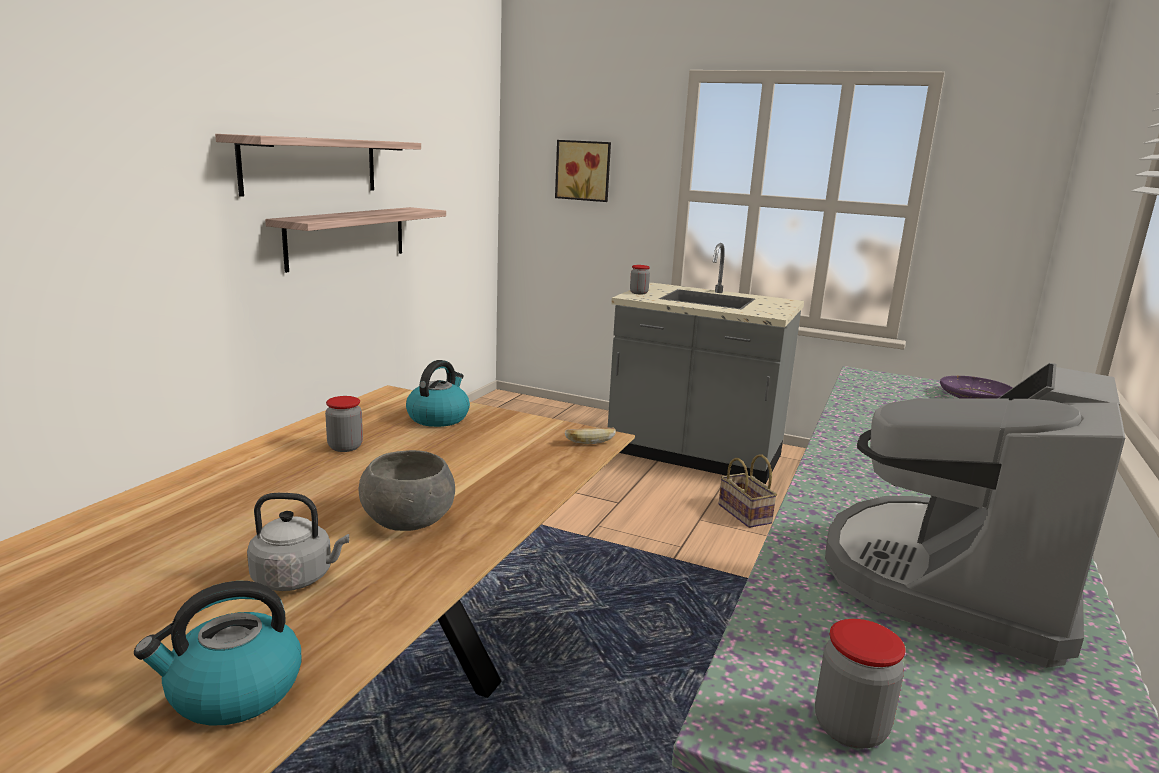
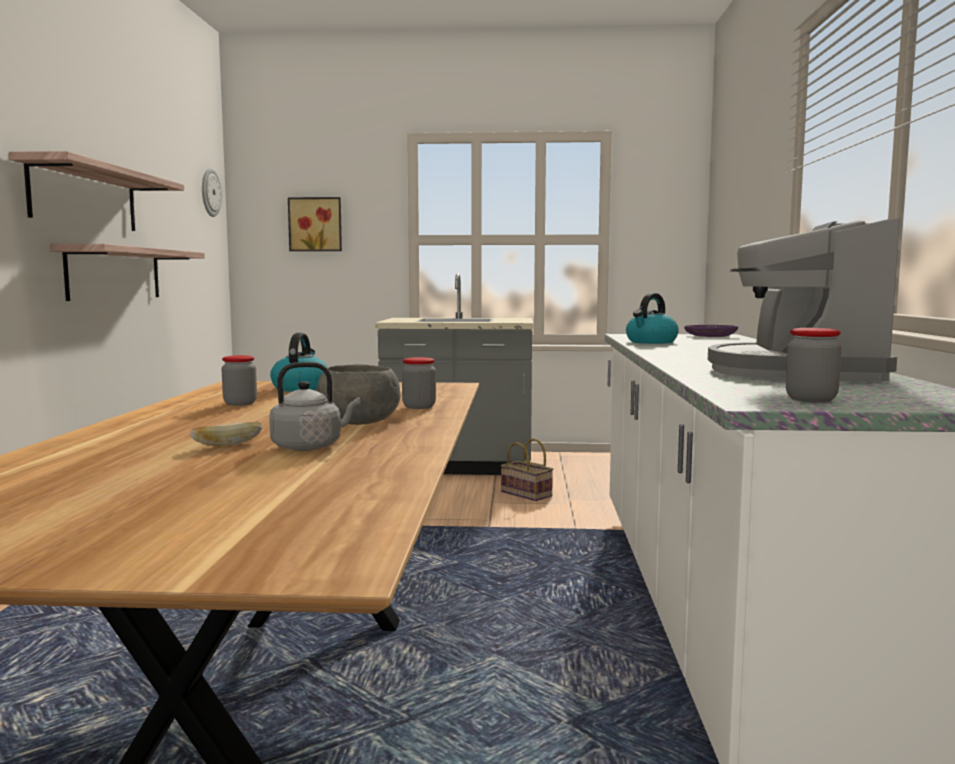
camera: 20 degrees left, 10 degrees down
kettle [134,581,302,726] -> kettle moved to [626,293,679,344]
bread [565,427,616,444] -> bread moved to [190,421,262,446]
jar [630,265,650,295] -> jar moved to [402,357,436,409]
none -> wall clock [202,168,222,217]

